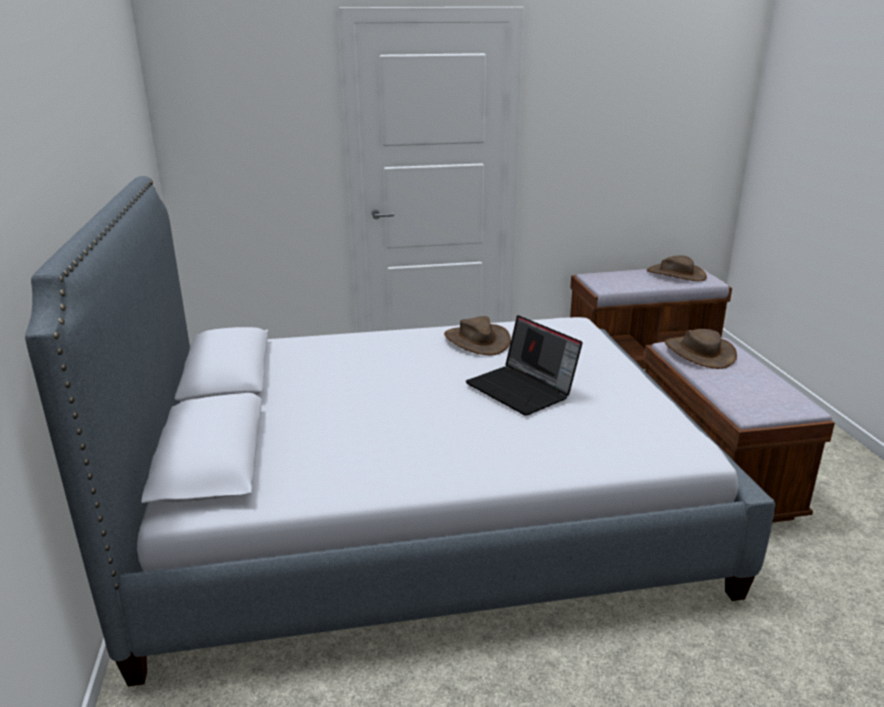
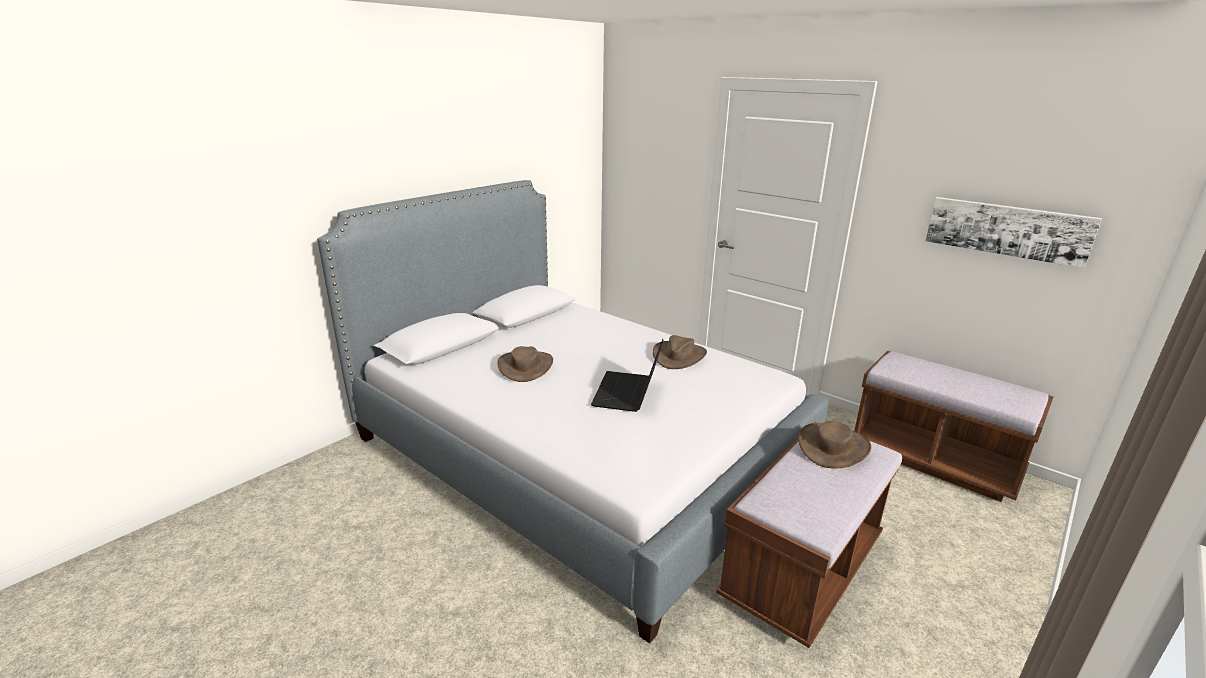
camera: 50 degrees right, 0 degrees up
brown hat [647,255,707,281] -> brown hat moved to [497,346,553,382]
none -> picture [925,197,1102,268]

